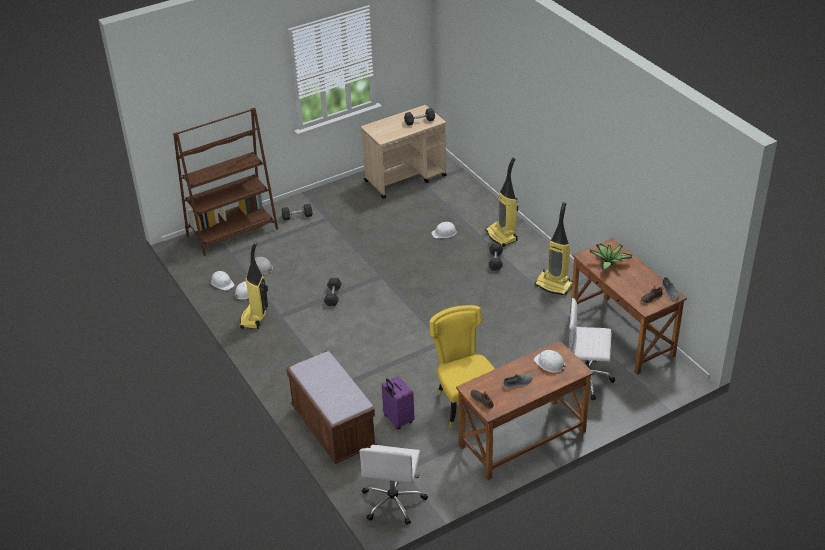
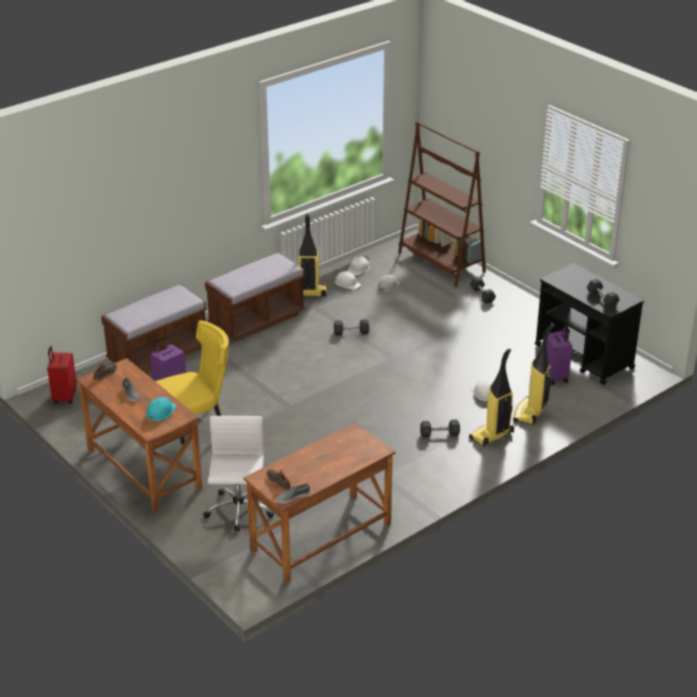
camera: 80 degrees right, 5 degrees down
white office chair [360,445,428,525] -> red suitcase [47,346,77,404]
beige cart [361,105,447,199] -> black cart [535,263,644,385]
white hard hat [534,350,566,373] -> turquoise hard hat [146,397,177,421]
vacuum cleaner [535,202,573,296] -> vacuum cleaner moved to [513,323,554,425]
potted plant [590,244,632,270] -> none
none -> brown bench [205,253,305,342]
none -> purple suitcase [543,325,572,385]

